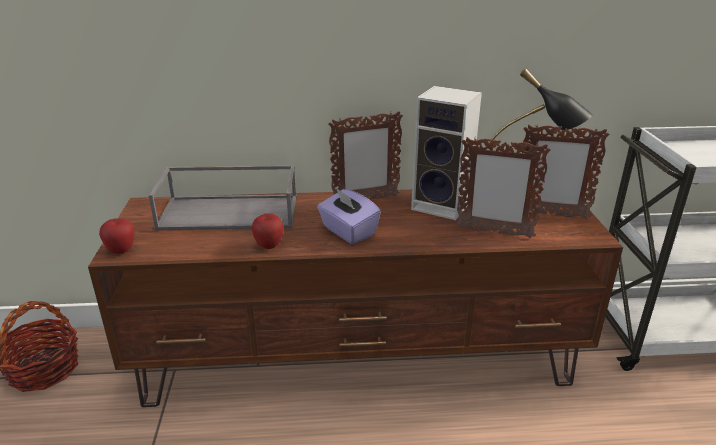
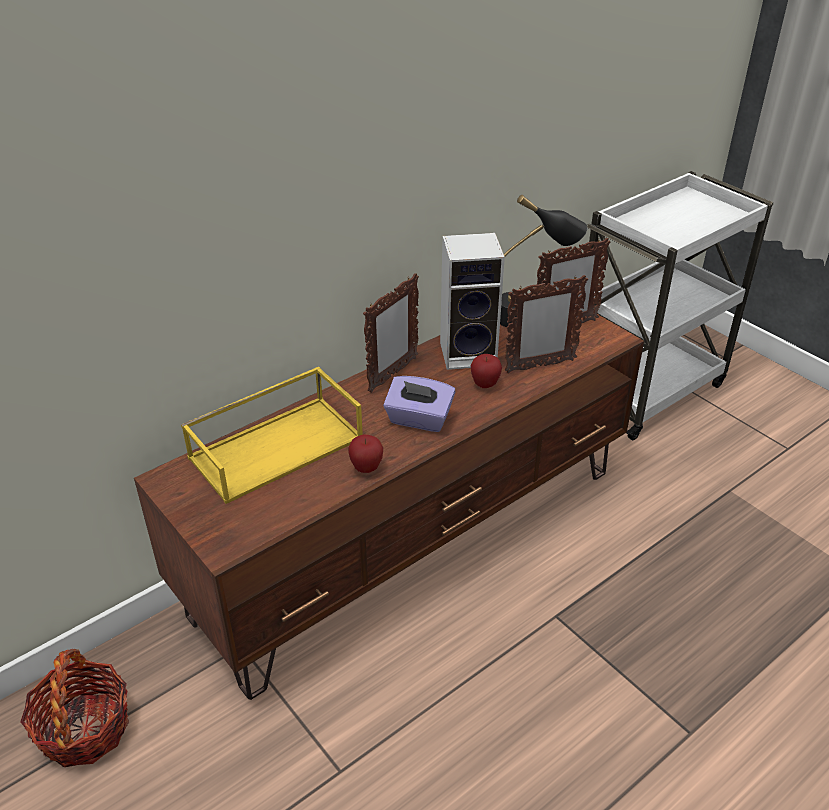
camera: 35 degrees left, 10 degrees up
apple [99,218,134,254] -> apple moved to [471,354,502,388]
grey tray [149,165,297,230] -> yellow tray [181,367,363,504]

